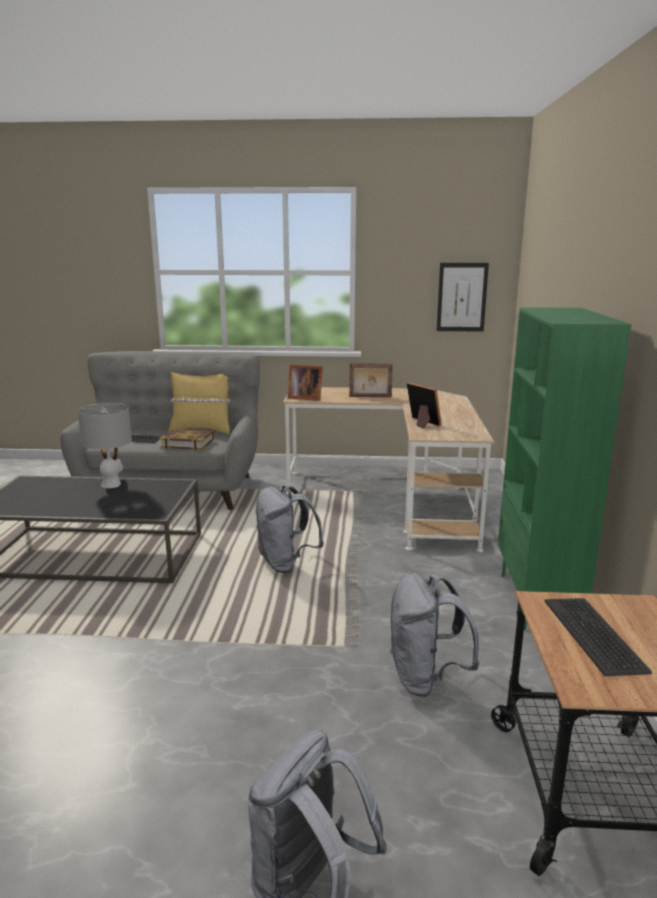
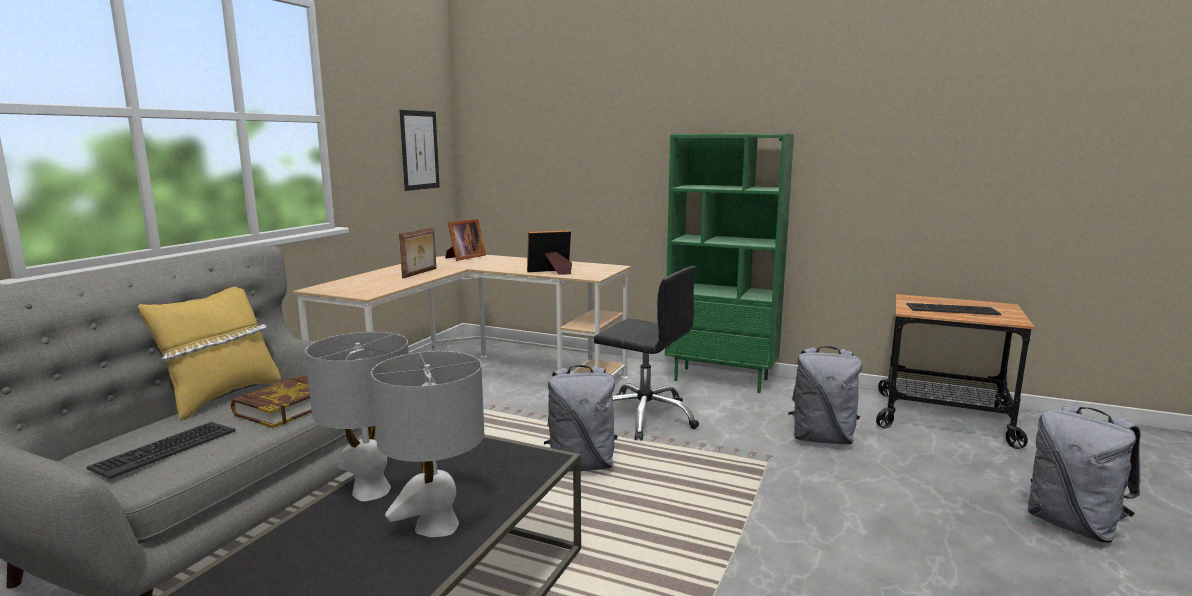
camera: 70 degrees left, 5 degrees down
picture frame [287,365,323,401] -> picture frame moved to [445,219,486,261]
none -> grey table lamp [371,351,484,537]
none -> black office chair [594,266,699,441]

